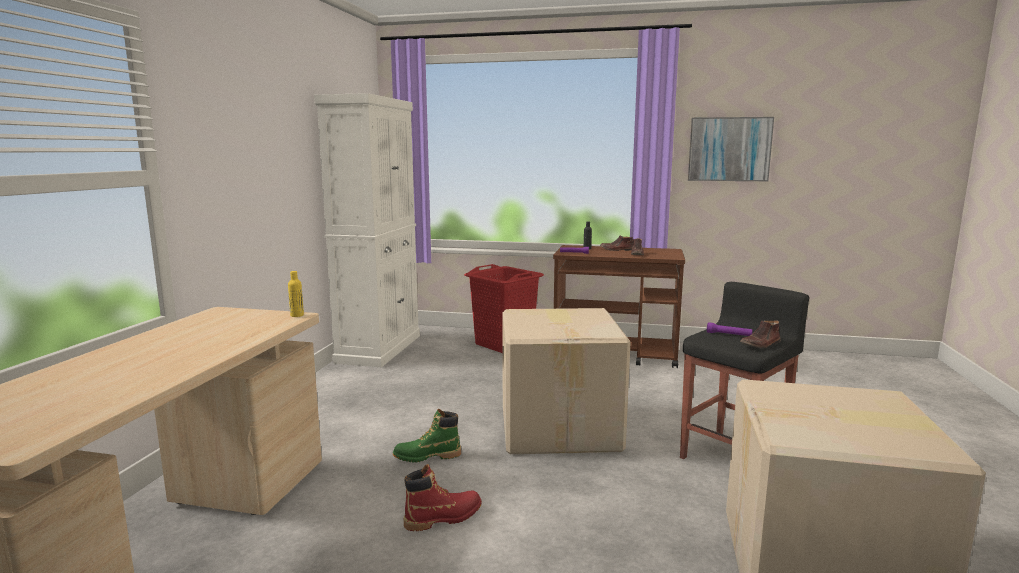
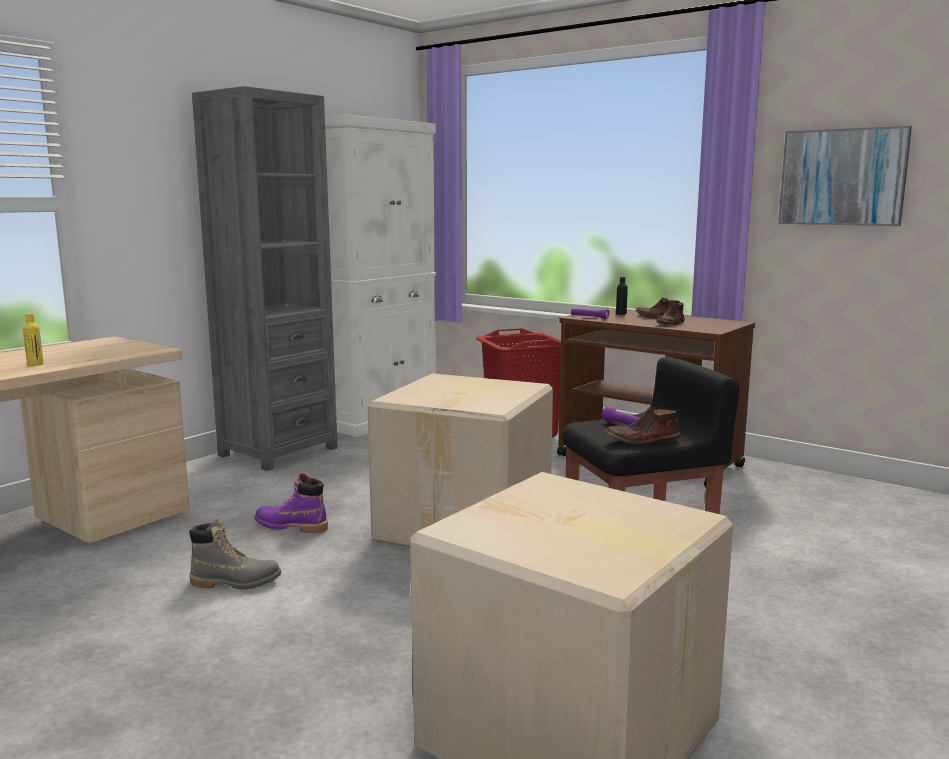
camera: 25 degrees right, 0 degrees up
yellow bottle [288,271,304,317] -> yellow bottle moved to [23,313,44,366]
green boot [393,409,461,463] -> purple boot [254,473,328,533]
red boot [404,464,482,531] -> grey boot [189,518,281,590]
none -> grey bookcase [192,86,338,471]

